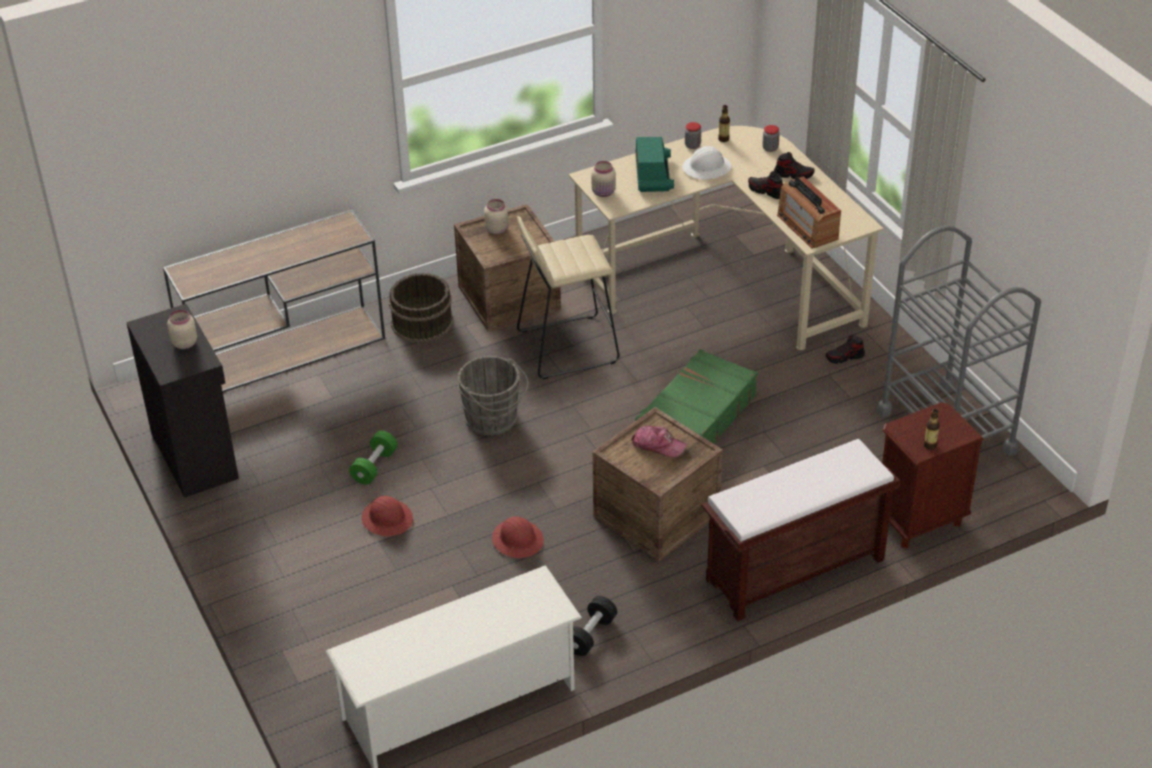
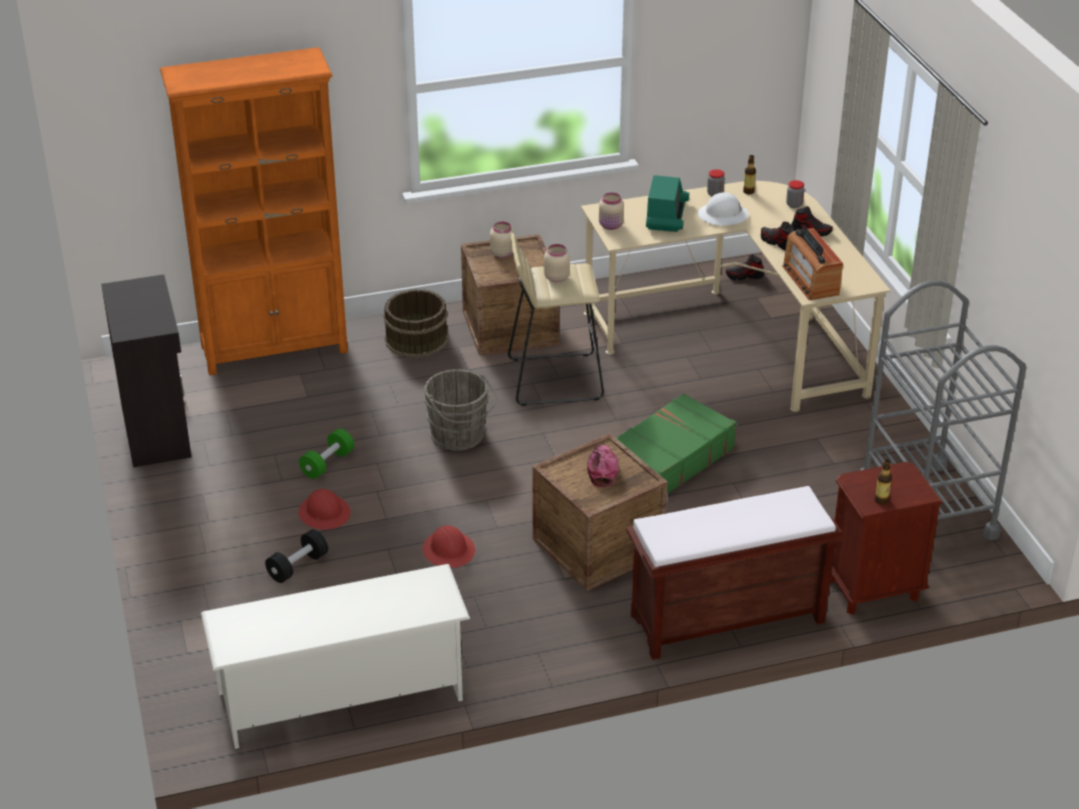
camera: 10 degrees right, 5 degrees down
brown console table [163,210,385,392] -> orange bookcase [160,47,348,375]
beige jar [167,310,197,349] -> beige jar moved to [544,244,570,282]
black dumbbell [573,596,617,656] -> black dumbbell moved to [265,529,328,583]
cap [632,426,687,457] -> cap turned 120 degrees counterclockwise [587,445,619,487]
shoe [826,335,865,364] -> shoe moved to [726,255,764,280]

